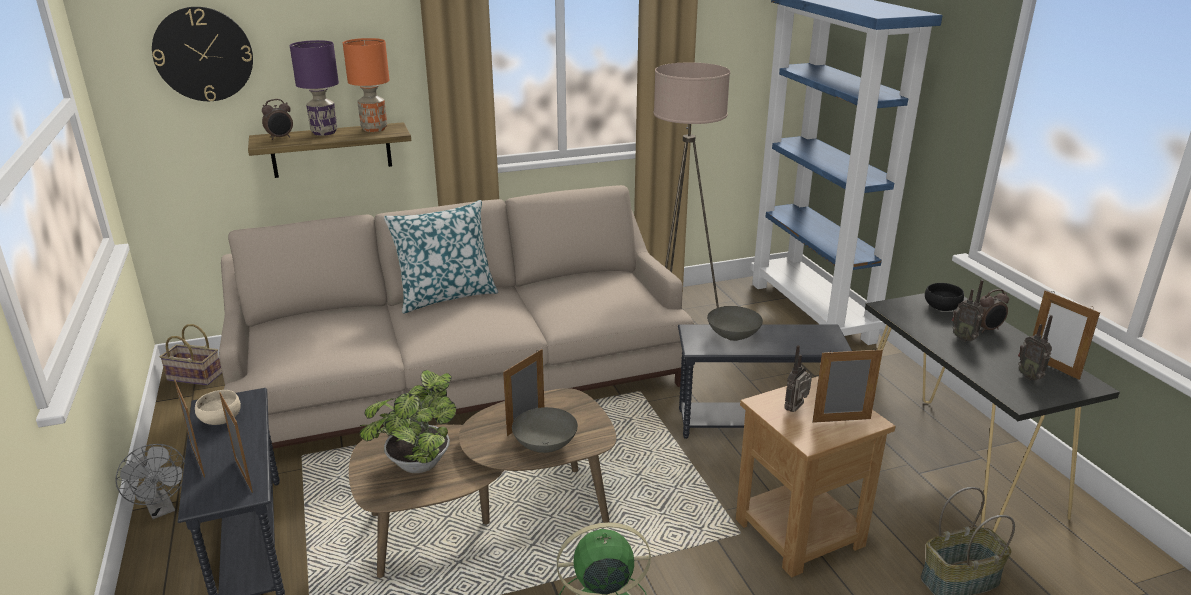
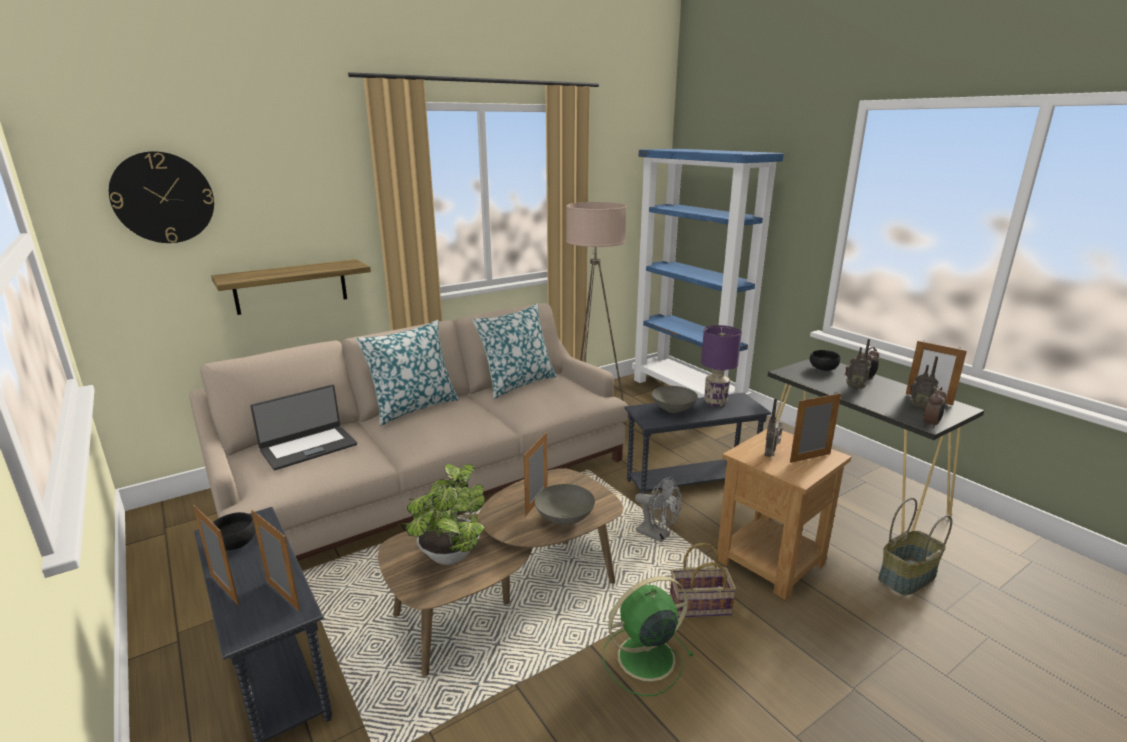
camera: 15 degrees left, 5 degrees down
grey fan [115,444,185,519] -> grey fan moved to [635,477,682,543]
basket [160,324,222,386] -> basket moved to [670,543,736,617]
beige bowl [195,390,241,425] -> black bowl [212,512,256,550]
alarm clock [262,99,293,140] -> alarm clock moved to [924,386,946,429]
purple table lamp [290,40,339,136] -> purple table lamp moved to [701,325,742,407]
orange table lamp [343,38,389,132] -> none
none -> laptop [250,385,357,470]
none -> pillow [473,304,557,399]

